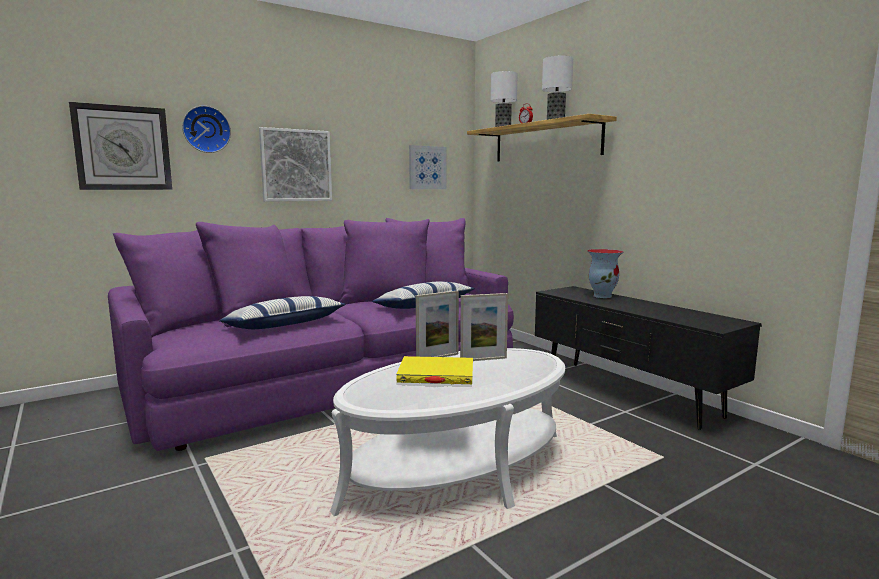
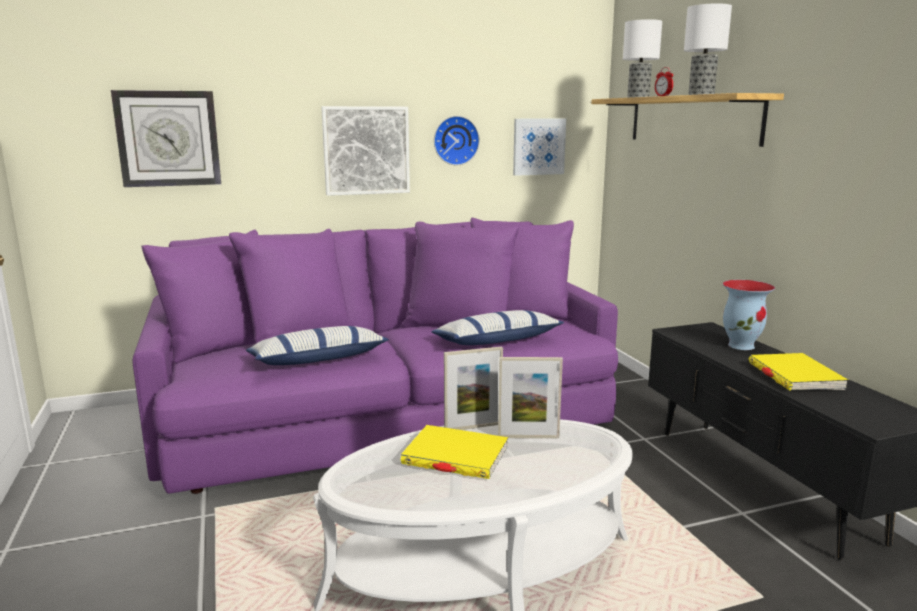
camera: 15 degrees right, 5 degrees up
wall clock [182,105,231,153] -> wall clock moved to [434,116,480,166]
none -> yellow book [749,353,849,391]

